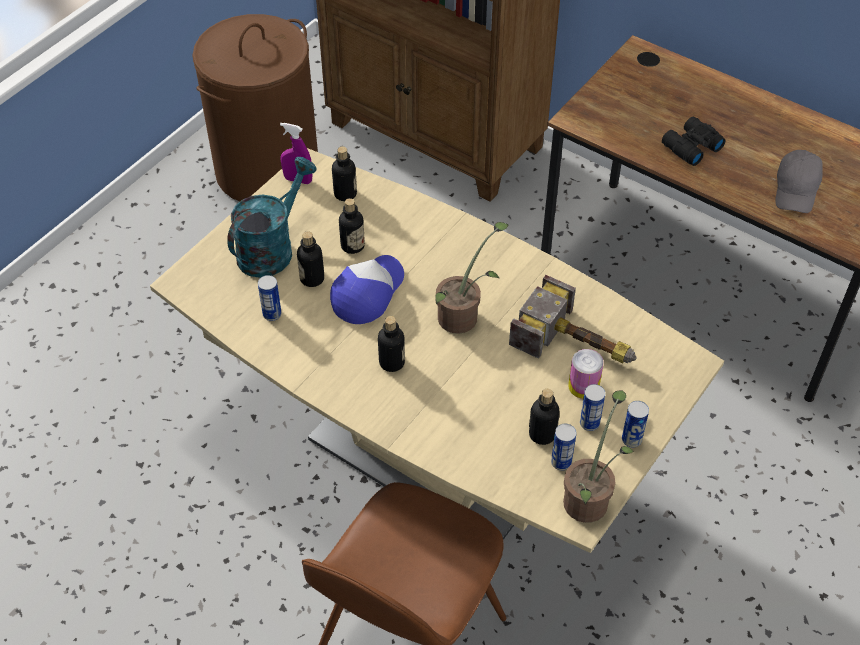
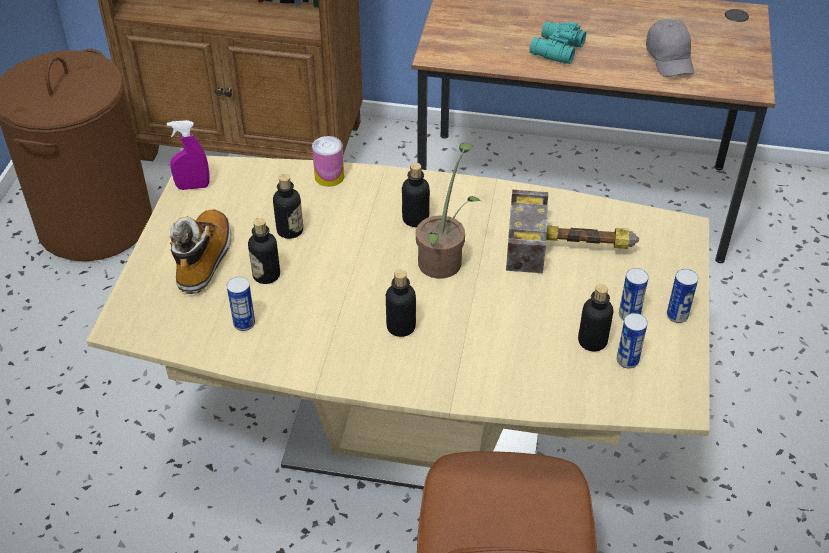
camera: 25 degrees left, 5 degrees down
turquoise watering can [227,157,317,278] -> boot [170,210,231,294]
cap [330,255,404,324] -> none
bottle [332,146,357,201] -> bottle moved to [402,163,430,227]
potted plant [563,391,634,523] -> none
can [568,349,604,399] -> can moved to [312,136,344,187]
black binoculars [662,117,726,166] -> turquoise binoculars [530,21,586,64]

